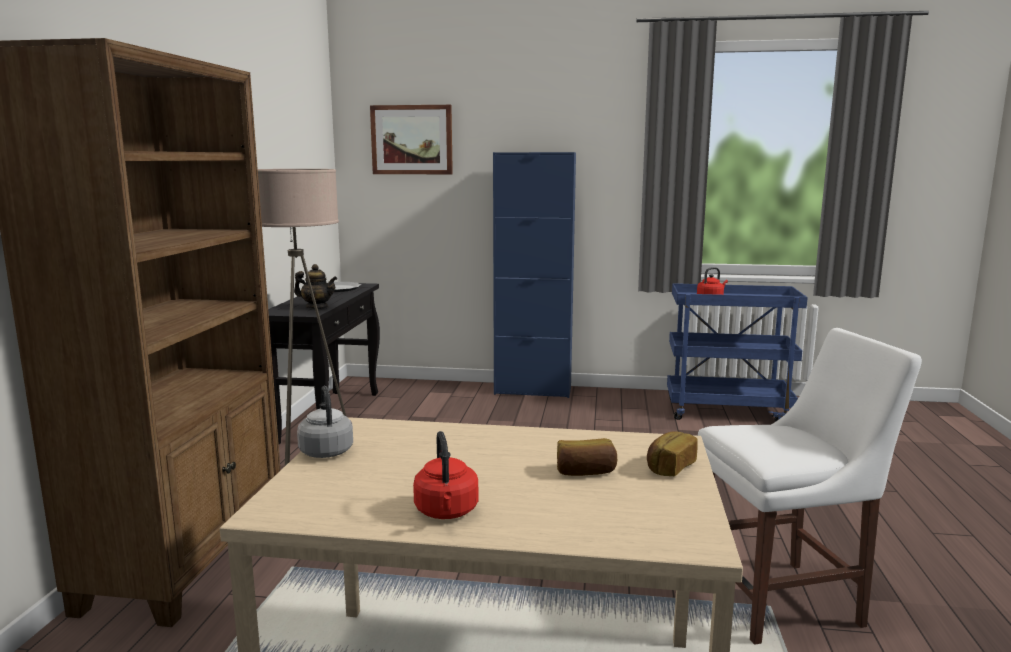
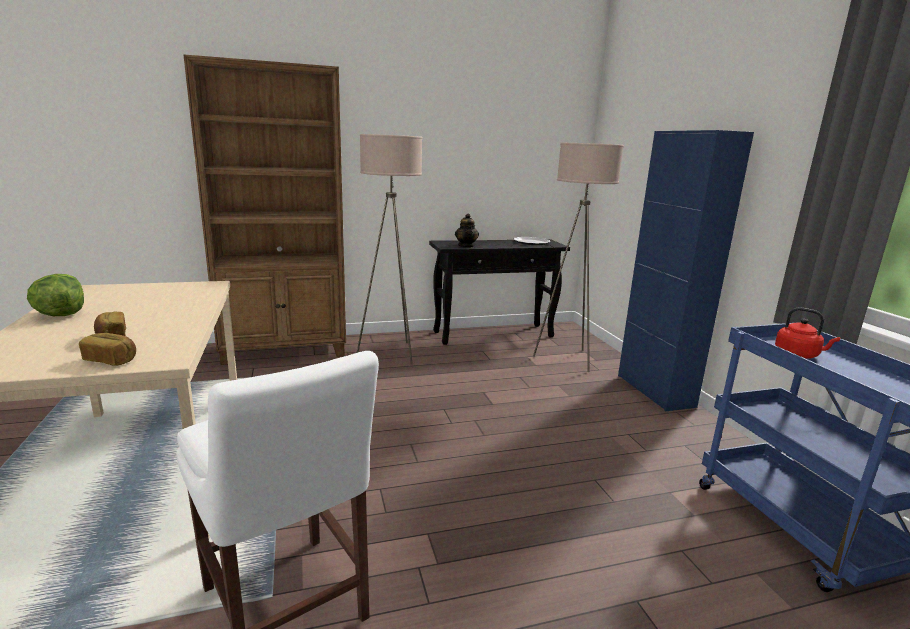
camera: 65 degrees right, 5 degrees up
grey kettle [297,386,353,458] -> none
picture [370,105,453,174] -> none
red kettle [413,431,478,519] -> lettuce [27,274,84,316]
none -> beige floor lamp [533,142,624,372]

